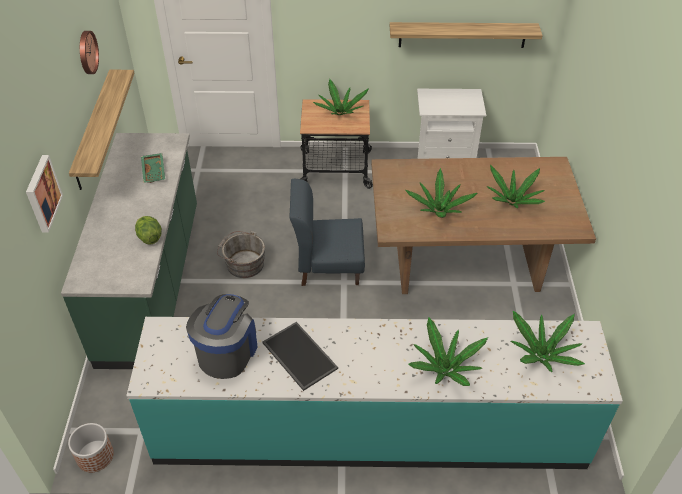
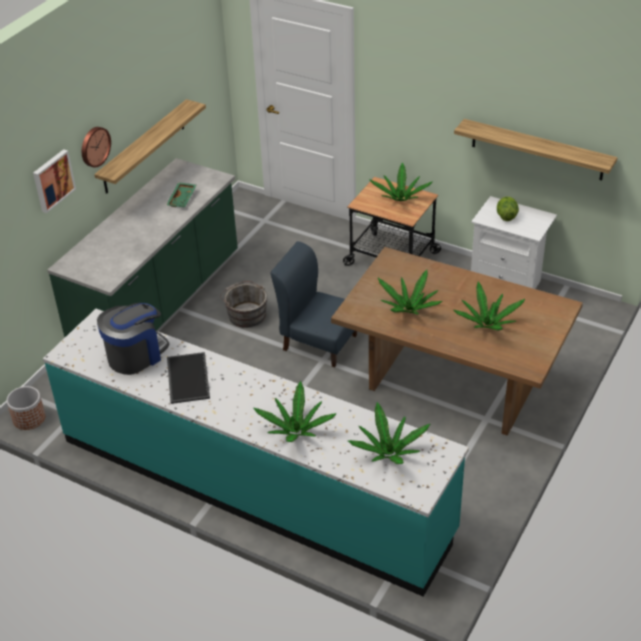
camera: 30 degrees right, 5 degrees down
wall clock [80,31,99,74] -> wall clock moved to [82,127,111,168]
lettuce [135,216,162,245] -> lettuce moved to [497,197,519,221]

